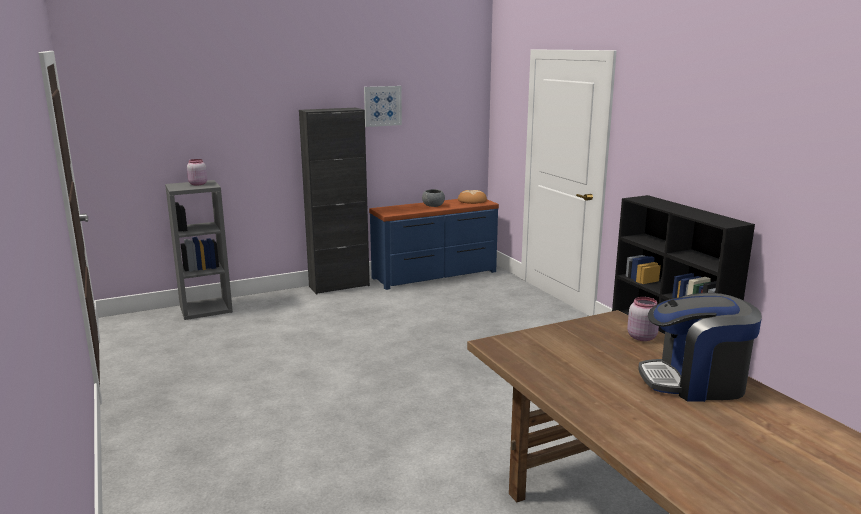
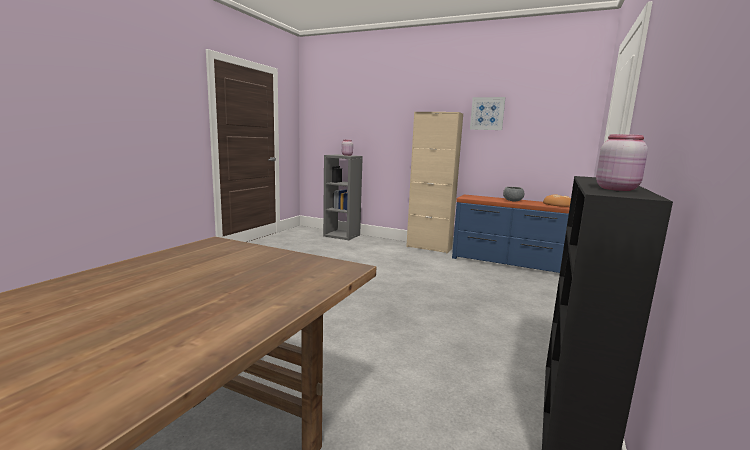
camera: 50 degrees right, 5 degrees down
black cabinet [299,108,370,294] -> beige cabinet [406,112,463,253]
pink jar [627,297,659,341] -> pink jar moved to [596,134,648,191]
coffee machine [639,293,762,402] -> none

